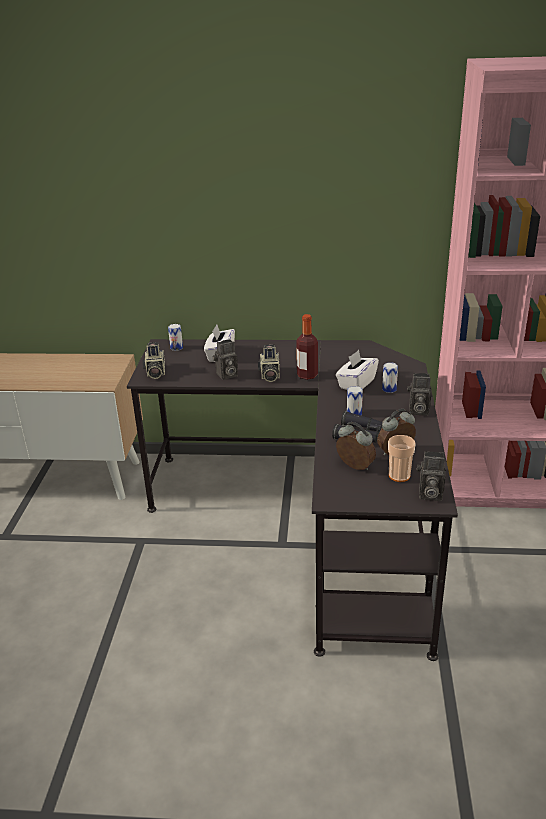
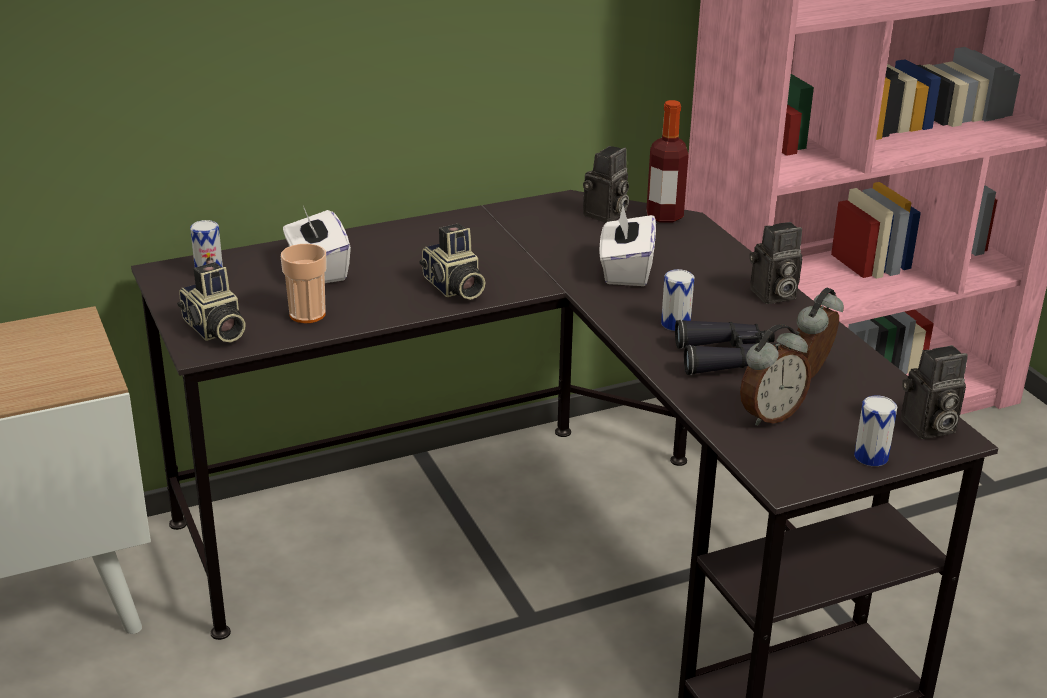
camera: 30 degrees left, 0 degrees up
camera [212,339,238,380] -> camera moved to [583,146,629,223]
bottle [296,314,318,380] -> bottle moved to [646,100,689,223]
alarm clock [336,422,376,470] -> alarm clock turned 135 degrees clockwise [740,324,811,426]
can [382,362,398,393] -> can moved to [854,396,897,466]
cup [388,435,416,482] -> cup moved to [281,244,327,323]

